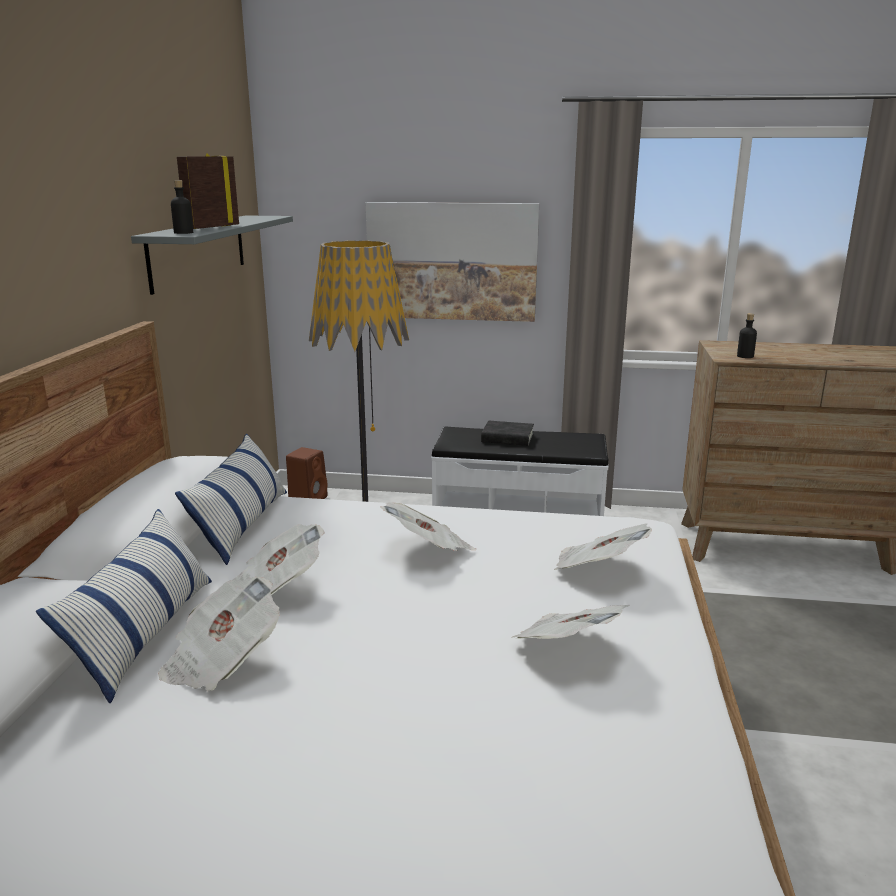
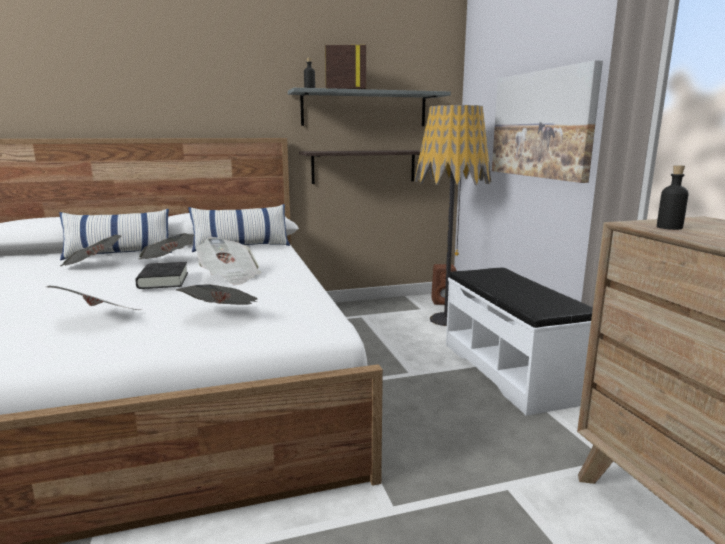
camera: 65 degrees right, 5 degrees down
black book [481,421,534,446] -> black book moved to [135,262,188,289]
none -> shelf [299,150,421,184]

